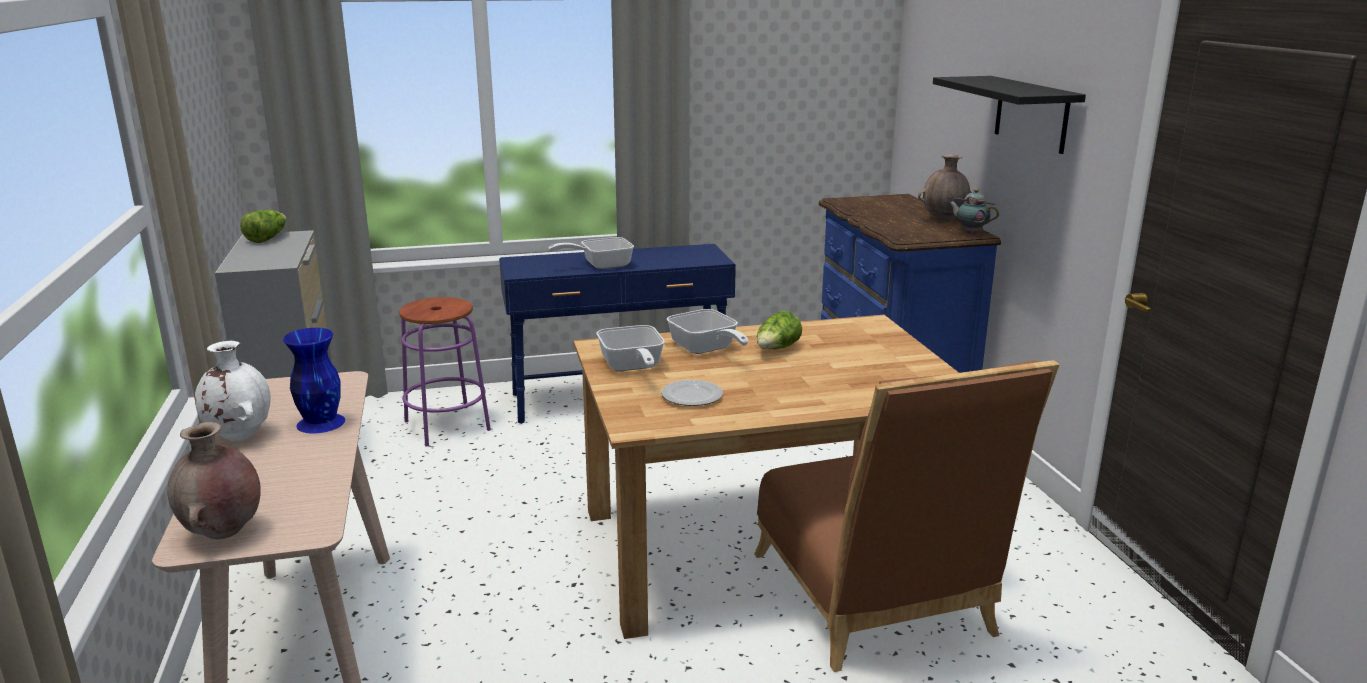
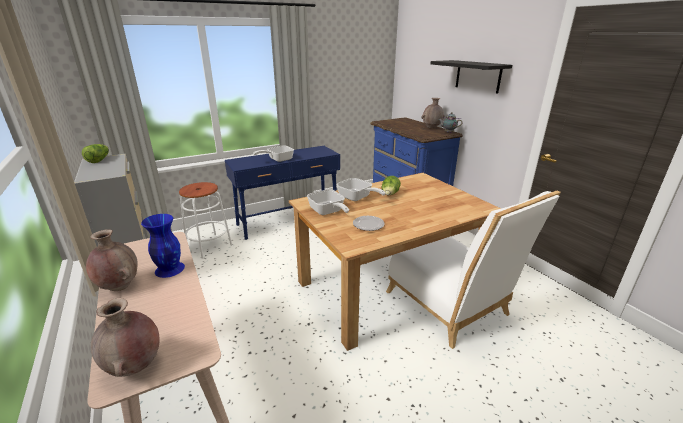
camera: 15 degrees left, 5 degrees up
white vase [195,341,271,441] -> brown vase [86,229,138,291]
purple stool [399,297,491,447] -> white stool [179,182,232,259]
brown chair [754,360,1059,672] -> white chair [386,190,561,349]

